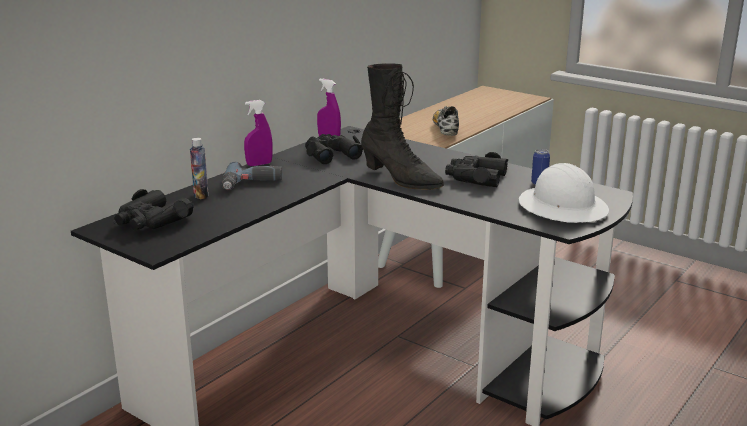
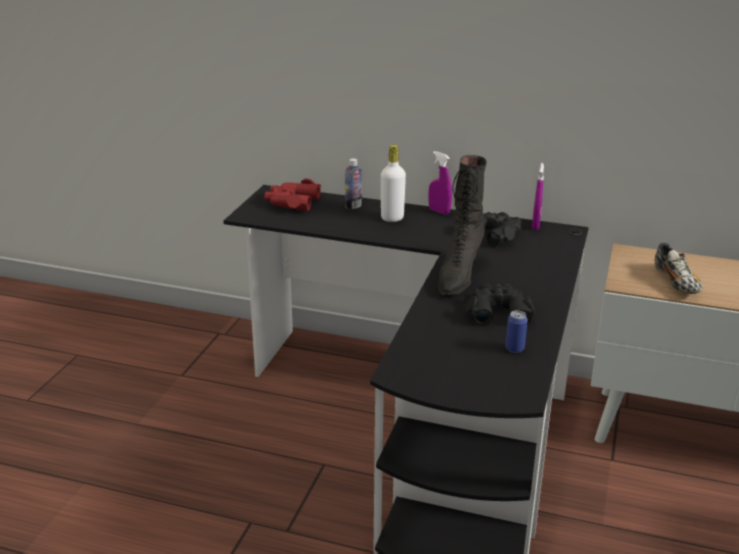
camera: 70 degrees right, 5 degrees up
black binoculars [114,189,194,231] -> red binoculars [264,178,321,211]
power drill [222,162,282,190] -> white bottle [381,145,406,222]
shoe [433,106,459,136] -> shoe turned 105 degrees clockwise [655,242,702,294]
white hard hat [519,163,609,223] -> none

